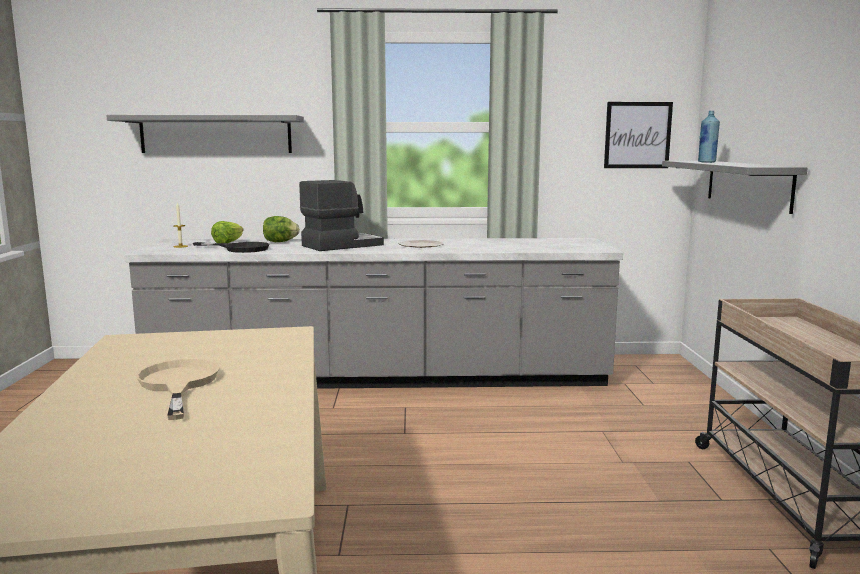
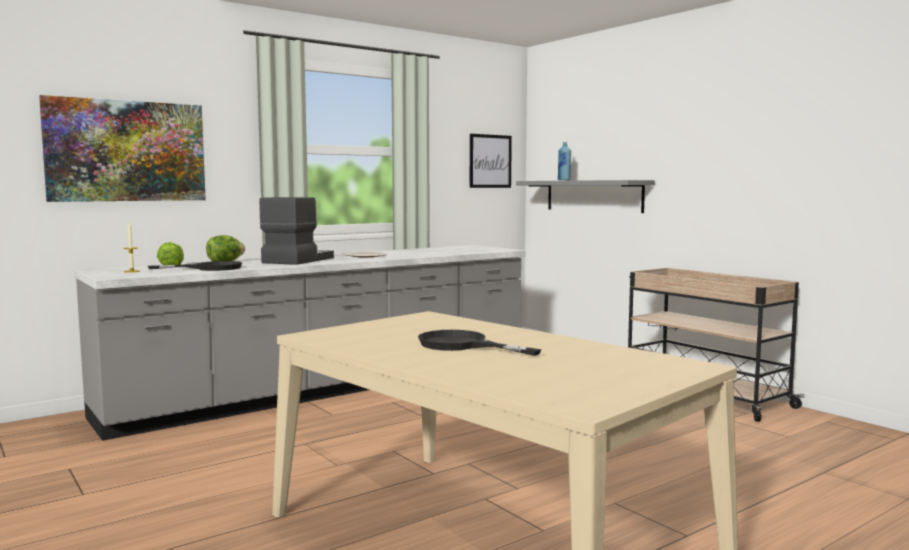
camera: 35 degrees left, 5 degrees down
grey shelf [106,115,304,153] -> picture [39,95,206,202]
beige frying pan [136,359,219,420] -> black frying pan [418,330,542,356]

